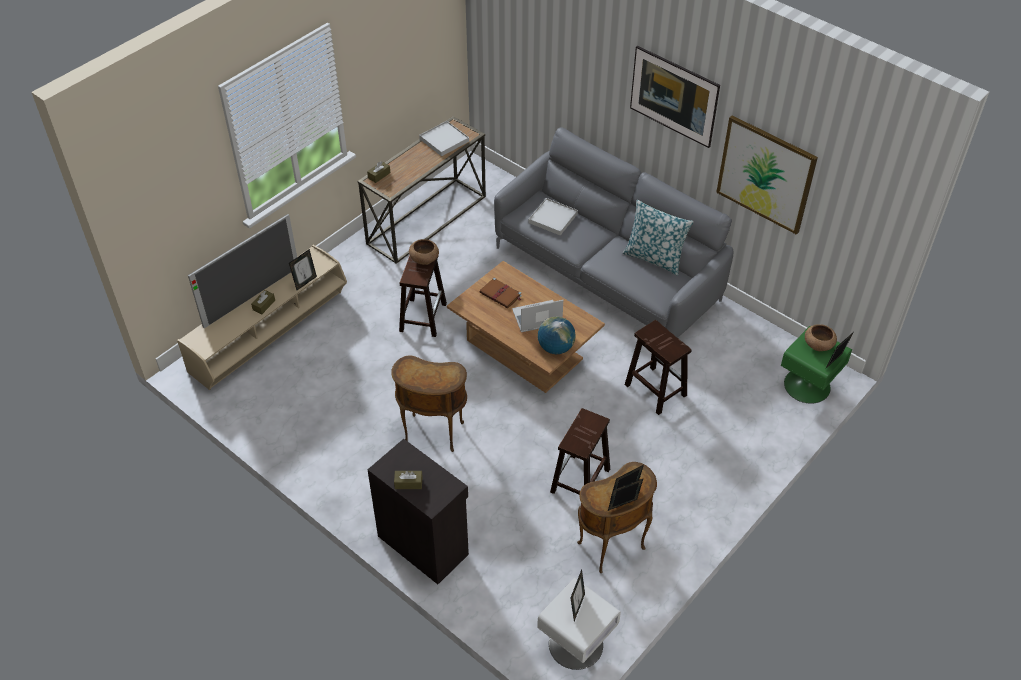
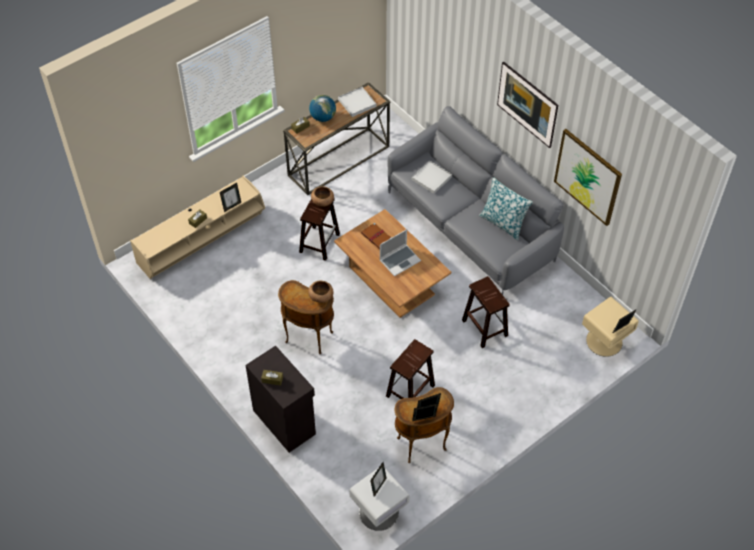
camera: 10 degrees right, 5 degrees up
television [188,214,297,328] -> none
laptop [512,300,563,332] -> laptop turned 150 degrees clockwise [380,229,421,277]
globe [538,316,576,354] -> globe moved to [309,95,336,122]
green nightstand [781,326,852,404] -> beige nightstand [582,297,639,357]
brown bowl [805,324,837,351] -> brown bowl moved to [308,281,333,303]

